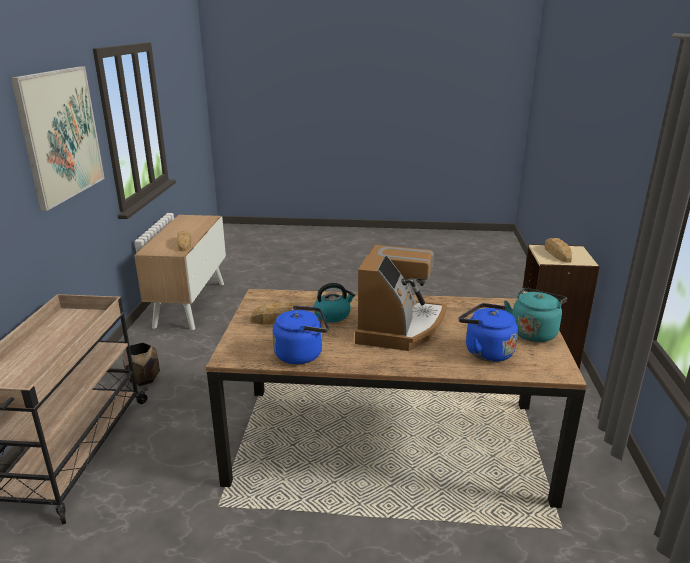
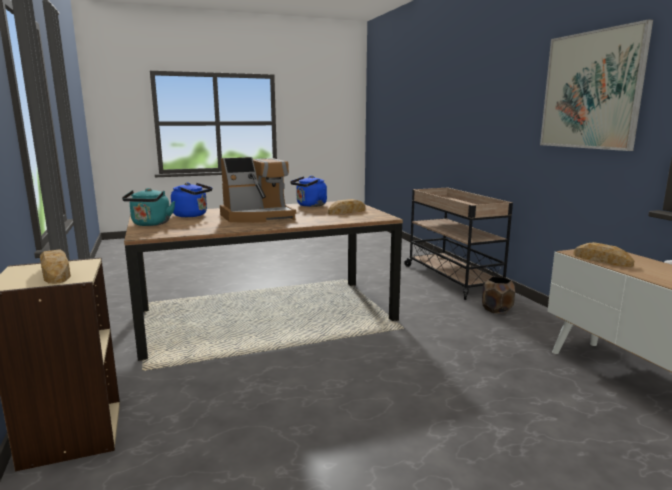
camera: 155 degrees right, 10 degrees down
kettle [314,283,355,322] -> none
coffee machine [355,245,447,351] -> coffee machine turned 105 degrees counterclockwise [220,157,296,223]

